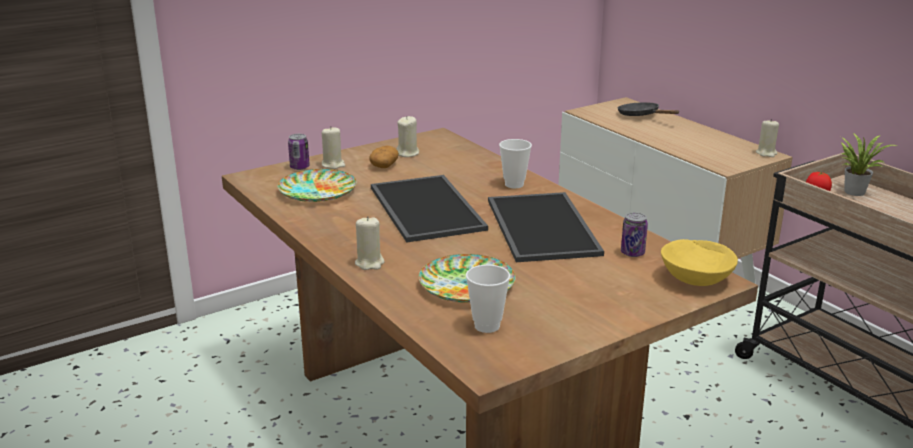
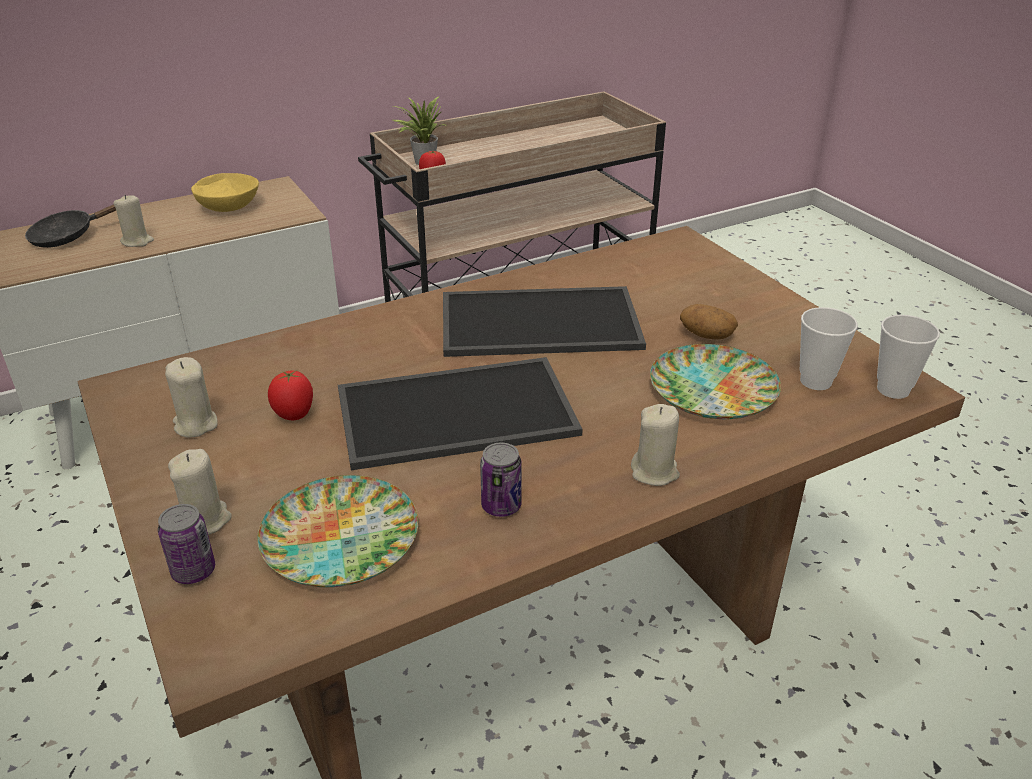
camera: 85 degrees left, 10 degrees up
potato [370,146,399,168] -> potato moved to [680,304,738,339]
cup [499,139,532,188] -> cup moved to [877,315,940,399]
can [621,212,648,257] -> can moved to [480,443,522,517]
yellow bowl [661,239,738,286] -> yellow bowl moved to [191,173,259,212]
beige candle [756,119,779,157] -> beige candle moved to [113,195,154,247]
none -> tomato [268,370,313,420]

